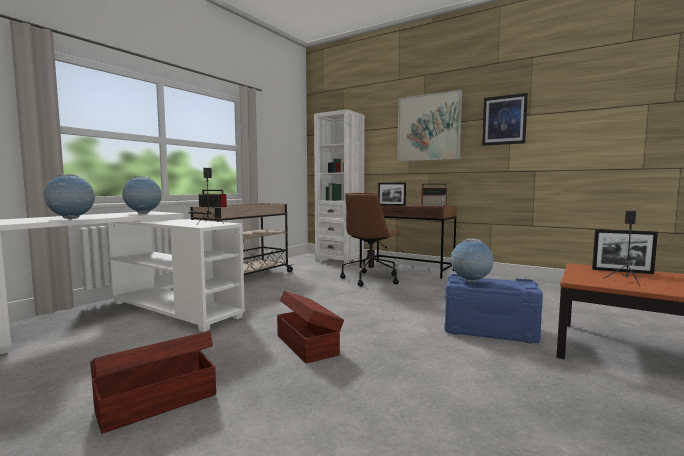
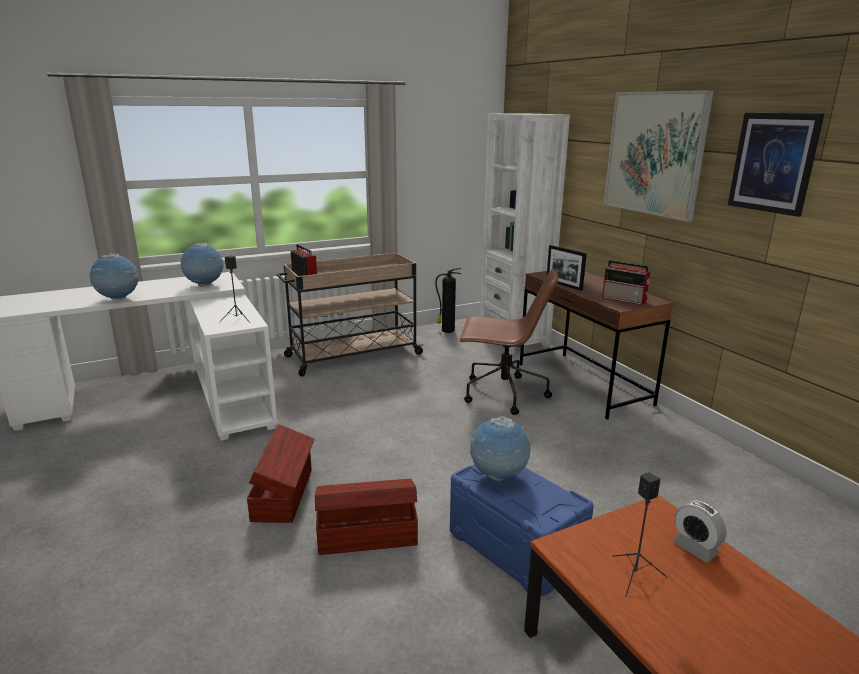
camera: 30 degrees right, 15 degrees up
brown storage box [90,331,216,434] -> brown storage box moved to [315,479,418,555]
brown office chair [340,193,401,286] -> brown office chair turned 135 degrees counterclockwise [459,269,559,415]
picture frame [592,229,658,274] -> alarm clock [673,500,727,562]
none -> fire extinguisher [435,268,461,333]

